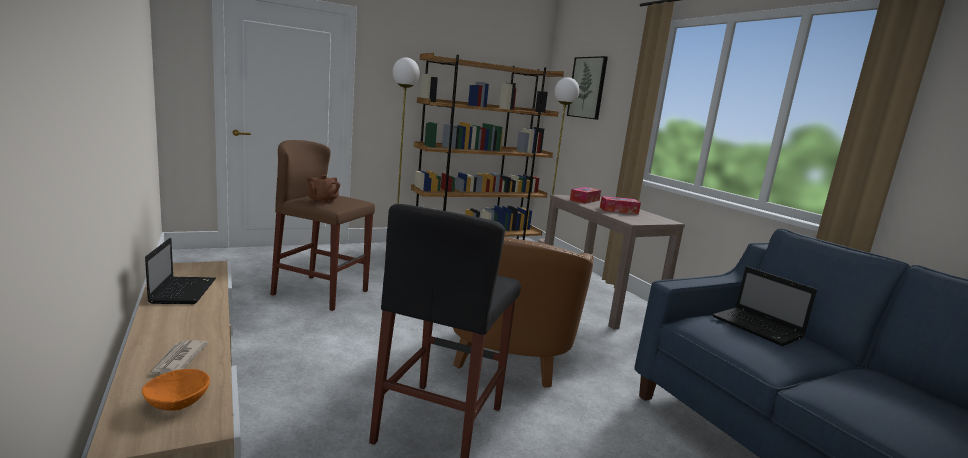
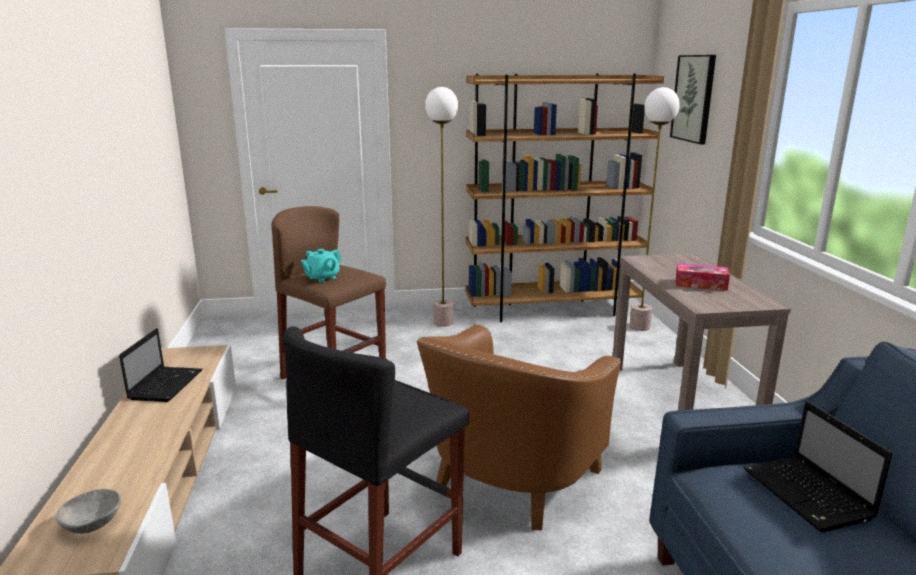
camera: 20 degrees right, 5 degrees up
orange bowl [142,369,210,411] -> grey bowl [56,489,121,533]
newspaper [150,340,208,375] -> none
brown teapot [307,175,340,204] -> turquoise teapot [301,249,341,282]
tissue box [570,187,601,204] -> none

